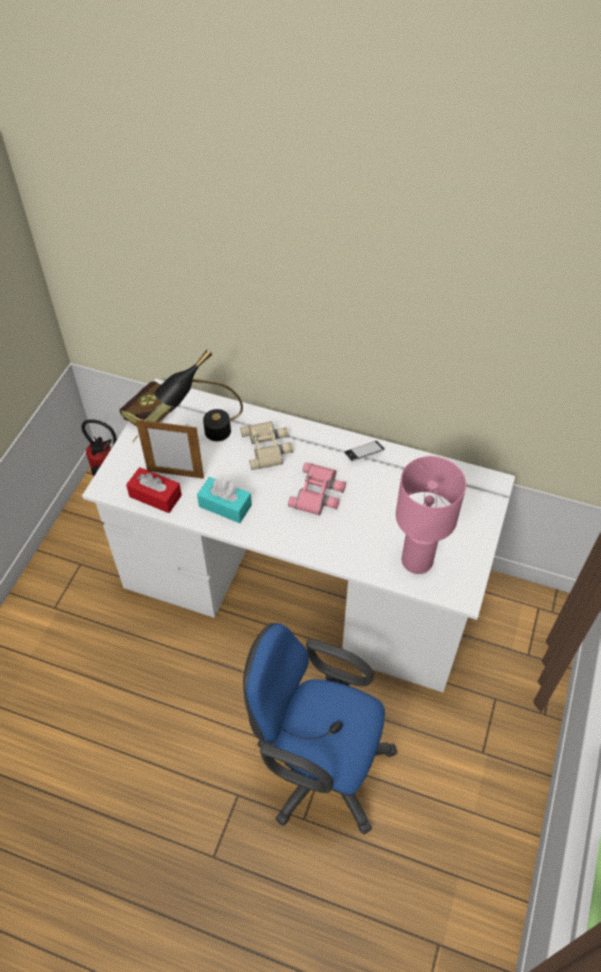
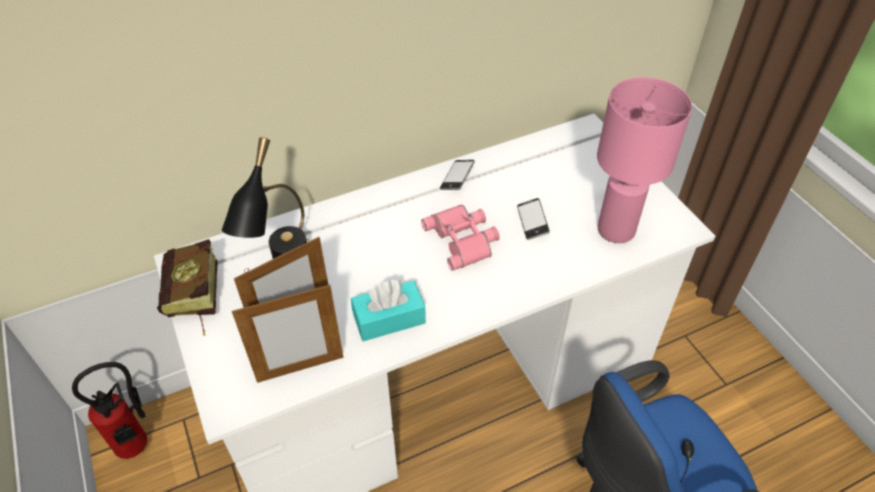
camera: 45 degrees left, 5 degrees down
red tissue box [126,467,182,513] -> picture frame [232,285,344,383]
beige binoculars [240,421,293,470] -> none
none -> phone [517,198,550,240]

